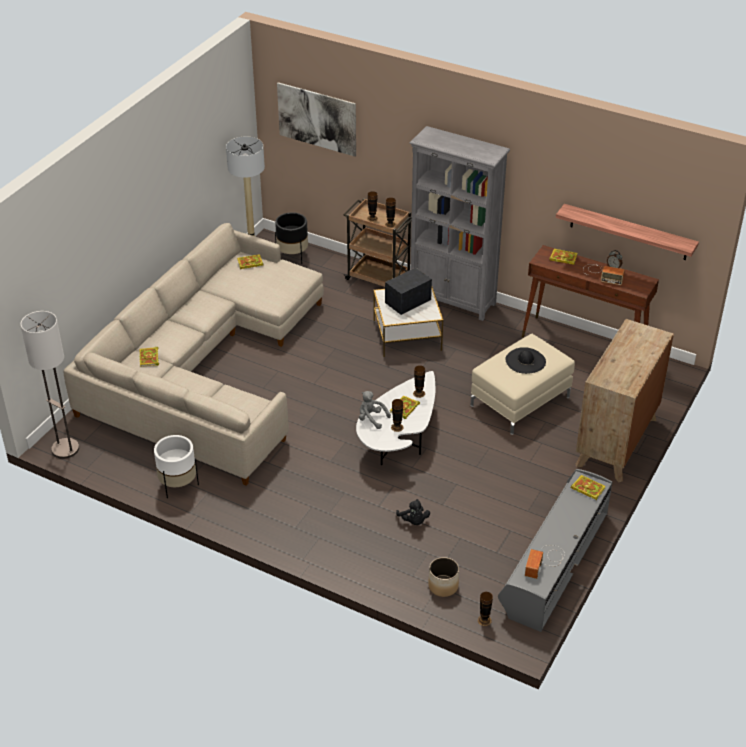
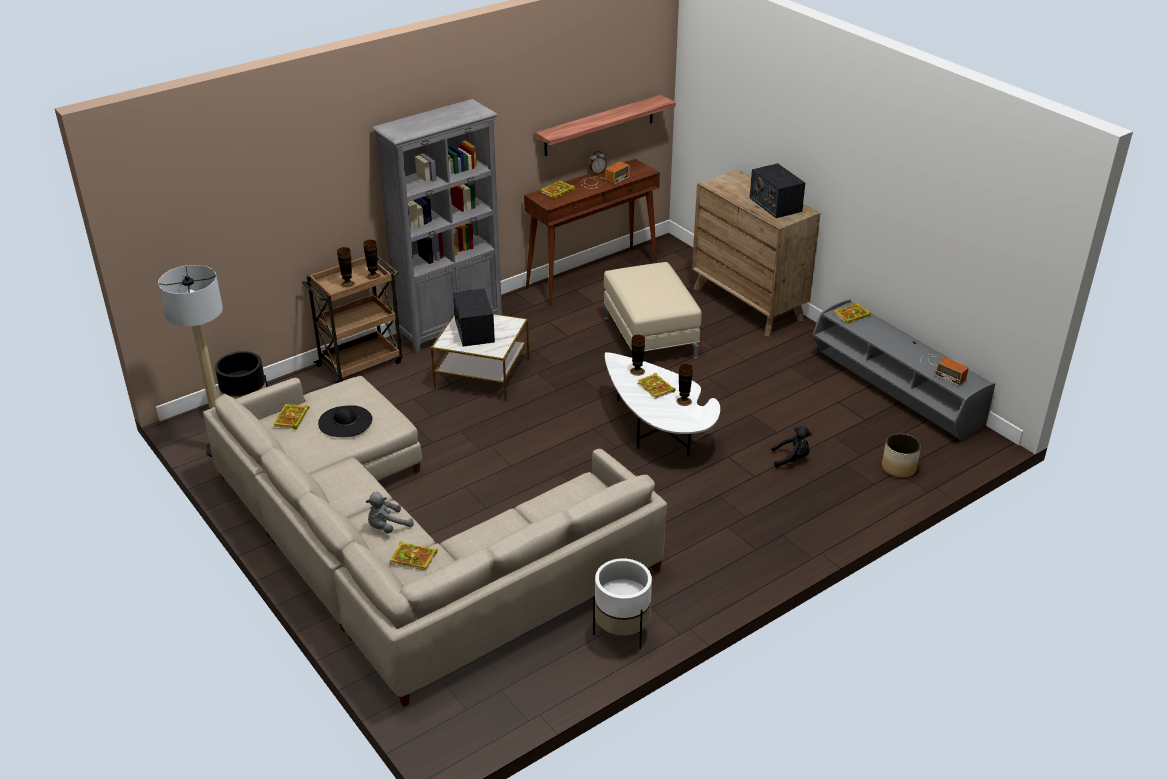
camera: 65 degrees left, 5 degrees down
floor lamp [20,311,79,459] -> none
picture [277,82,356,156] -> none
grey plush toy [359,391,391,429] -> grey plush toy moved to [366,491,414,533]
vase [478,592,493,626] -> none
black hat [505,347,546,374] -> black hat moved to [318,405,372,437]
none -> radio [750,163,805,218]

